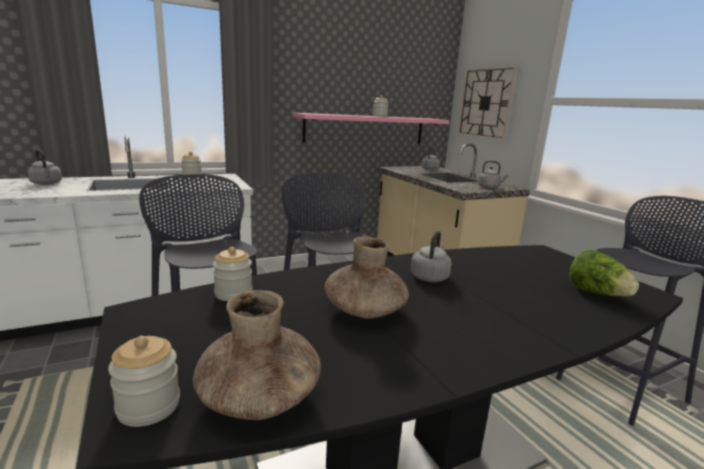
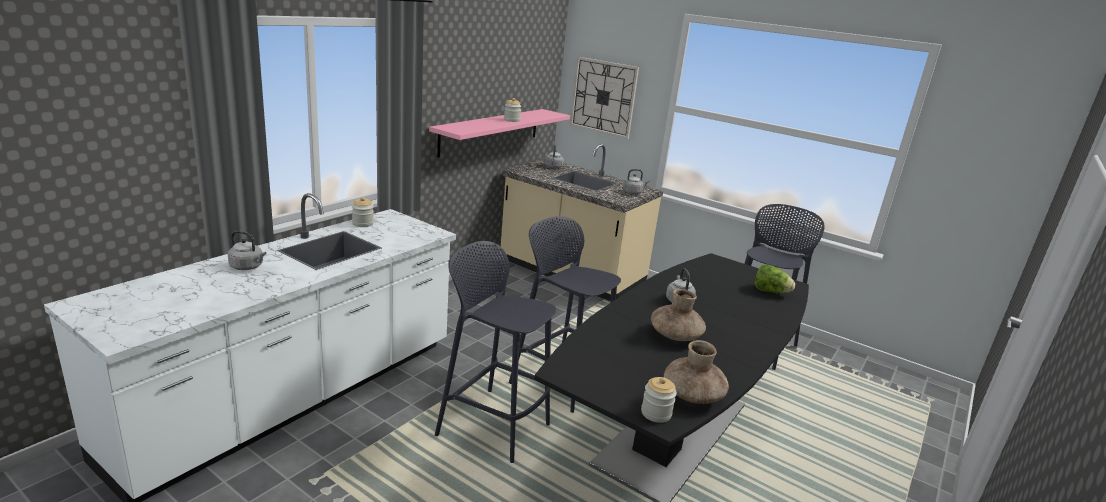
camera: 30 degrees left, 5 degrees up
jar [213,247,252,301] -> none

